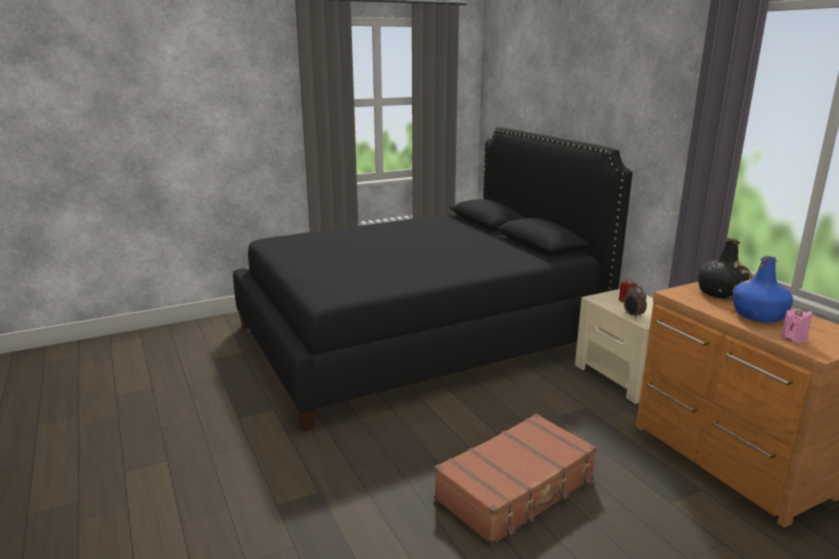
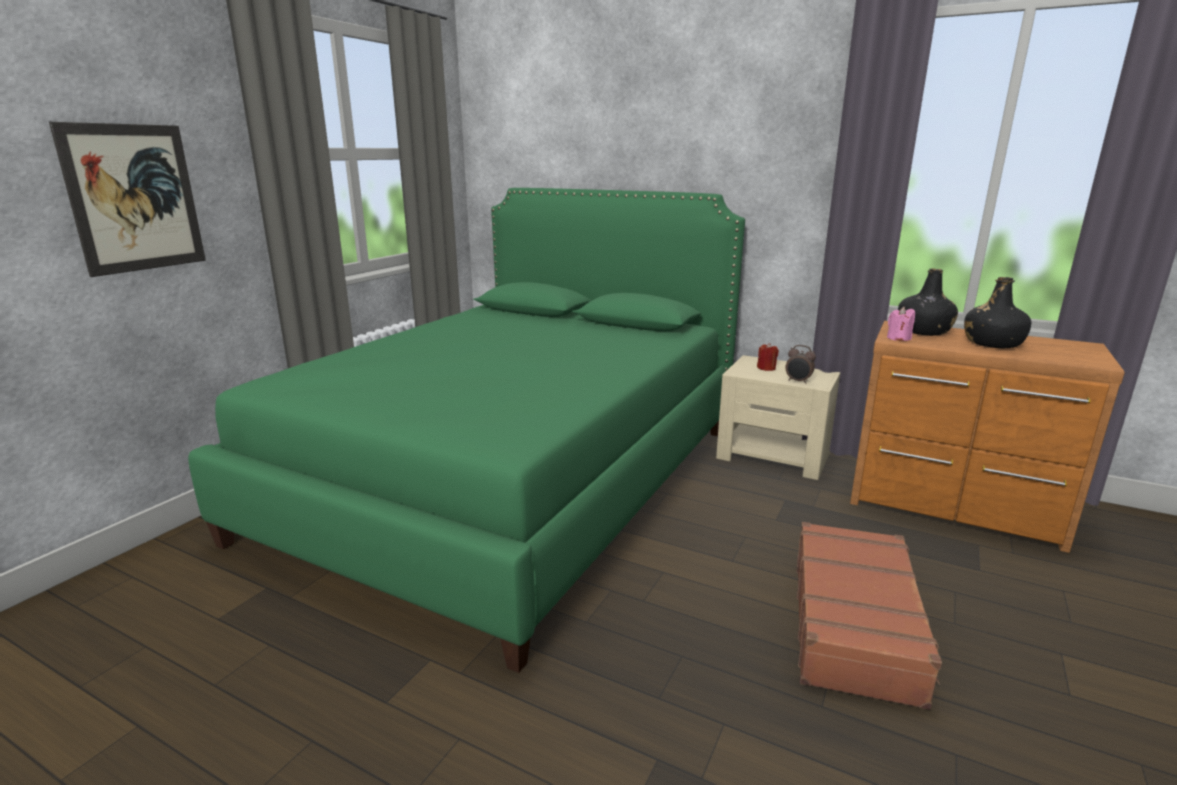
camera: 35 degrees left, 0 degrees up
black bed [233,127,632,431] -> green bed [188,188,745,673]
blue bottle [733,256,793,323] -> black bottle [964,277,1031,348]
pink candle [781,307,813,343] -> pink candle moved to [887,307,915,341]
none -> picture [49,122,206,277]

